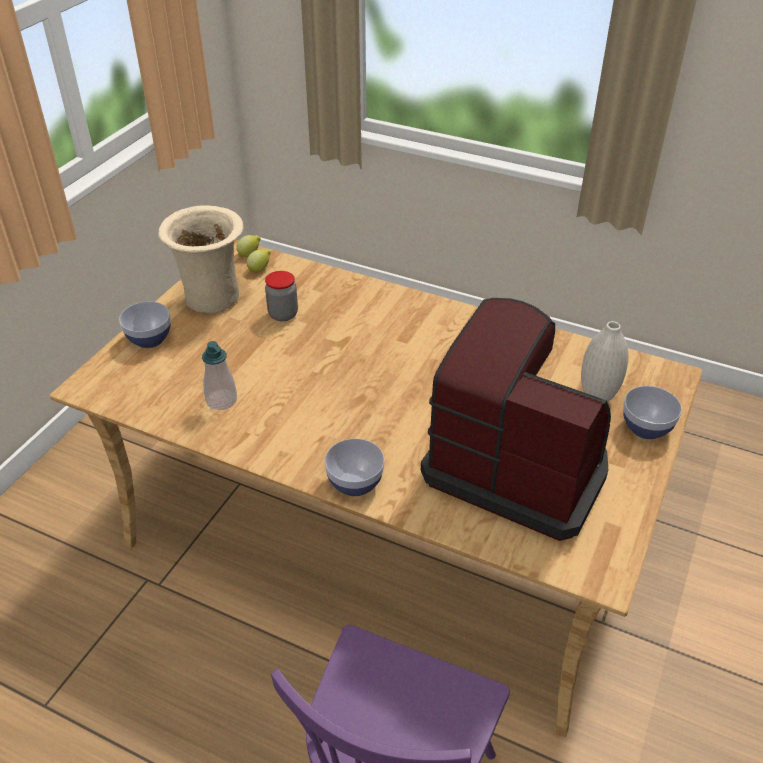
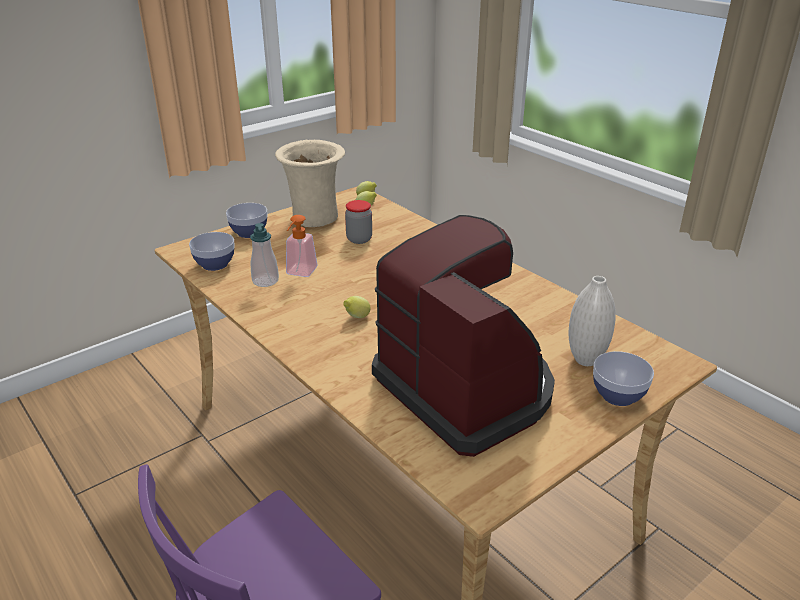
camera: 25 degrees right, 10 degrees down
bowl [325,439,384,496] -> bowl moved to [189,232,235,271]
none -> soap dispenser [286,215,318,277]
none -> lemon [343,296,370,318]

